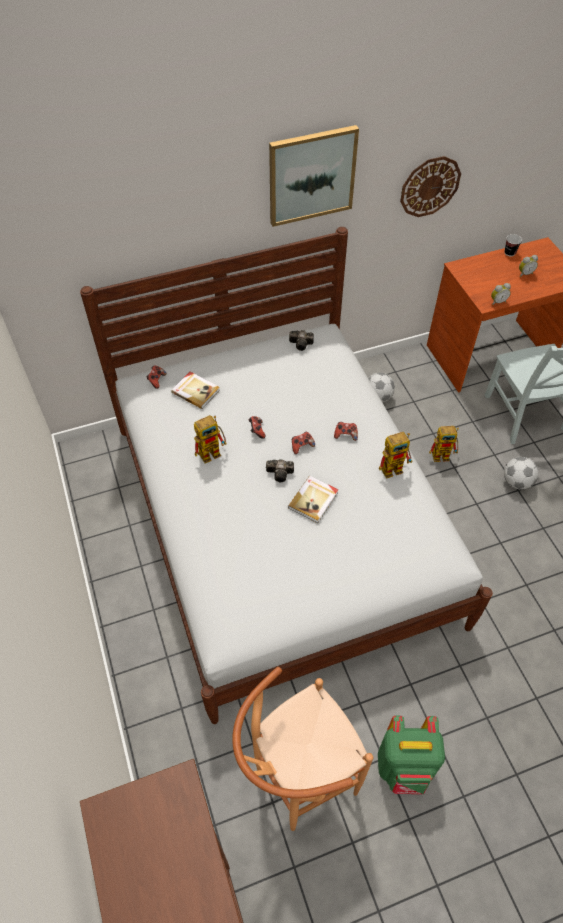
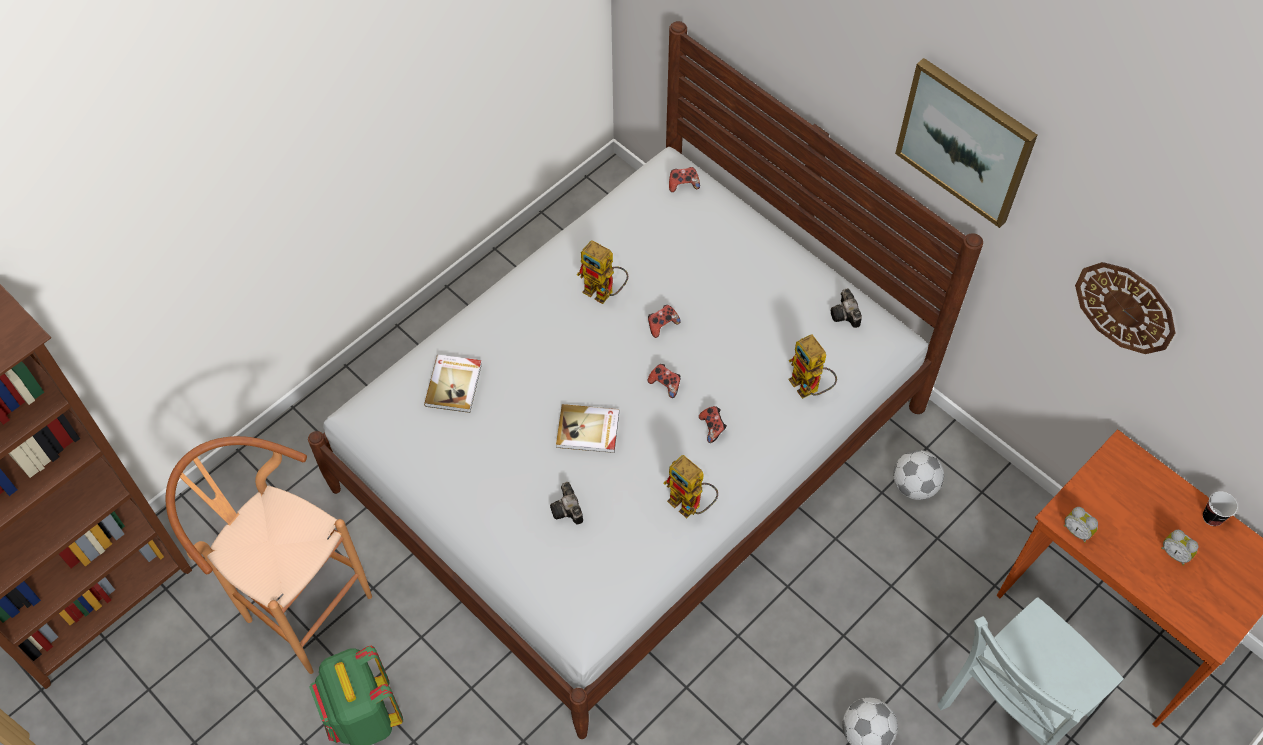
camera: 65 degrees right, 5 degrees up
book [171,372,220,409] -> book moved to [424,355,482,413]
camera [266,459,294,482] -> camera moved to [550,482,583,524]
toy robot [429,426,459,462] -> toy robot moved to [788,334,837,399]

